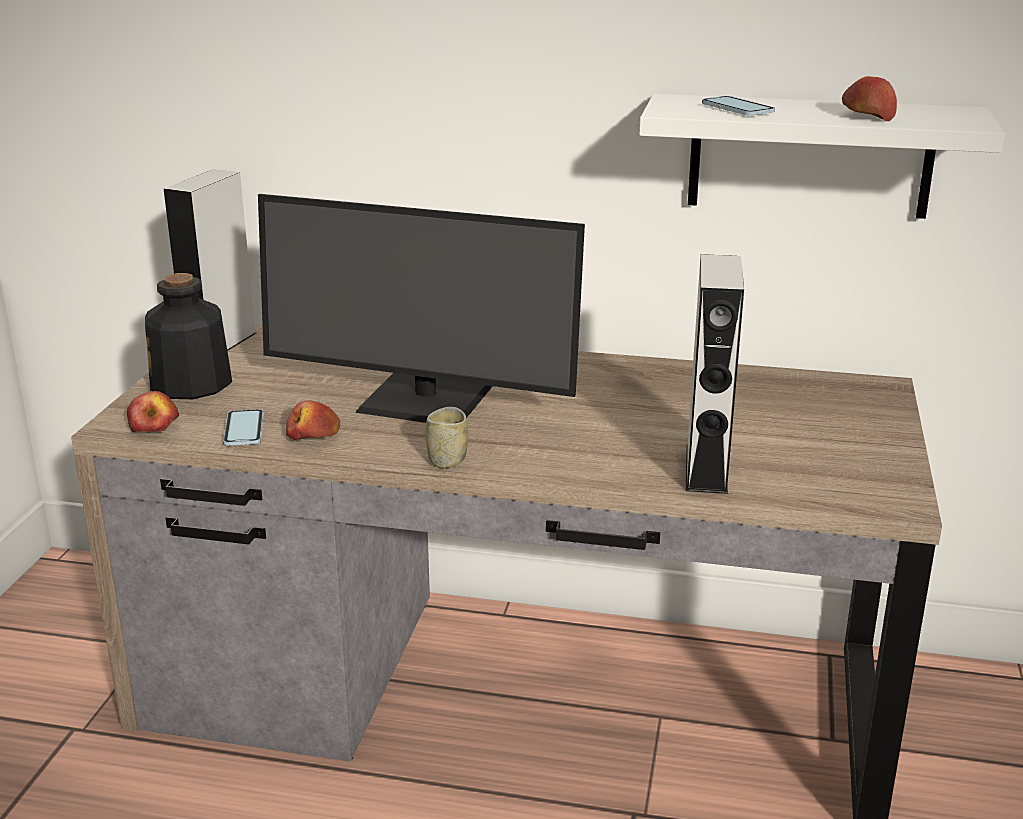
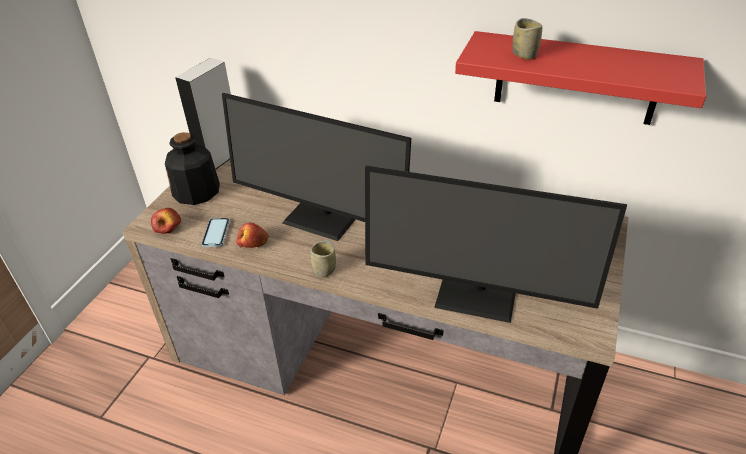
camera: 10 degrees right, 15 degrees up
white shelf [639,94,1005,219] -> red shelf [455,31,706,125]
grey speaker [686,254,744,494] -> monitor [365,166,627,323]
phone [702,96,775,116] -> cup [513,18,542,59]
apple [842,76,897,121] -> none

